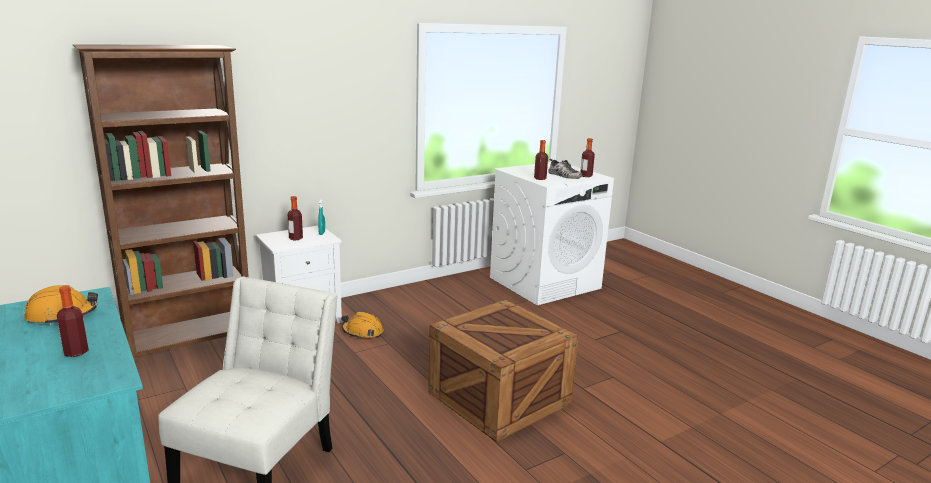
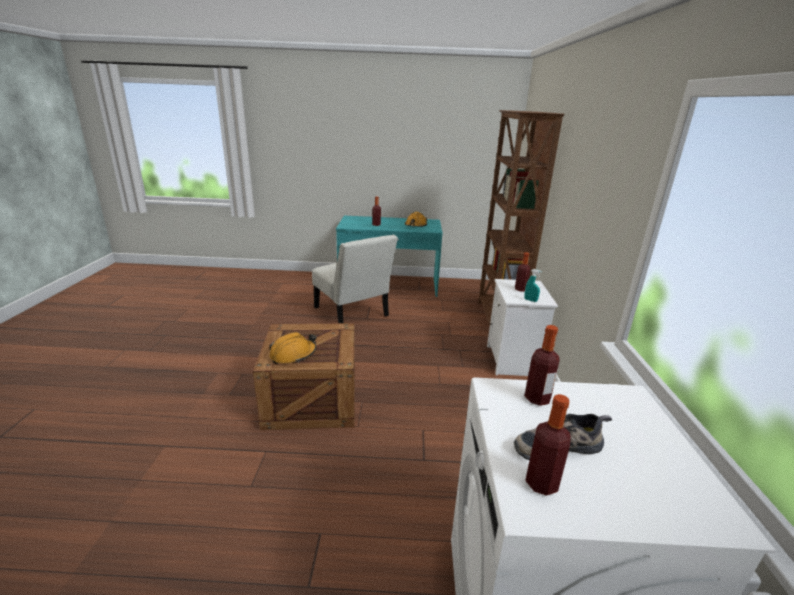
camera: 125 degrees right, 5 degrees up
orange hard hat [341,312,384,339] -> orange hard hat moved to [269,332,317,364]

